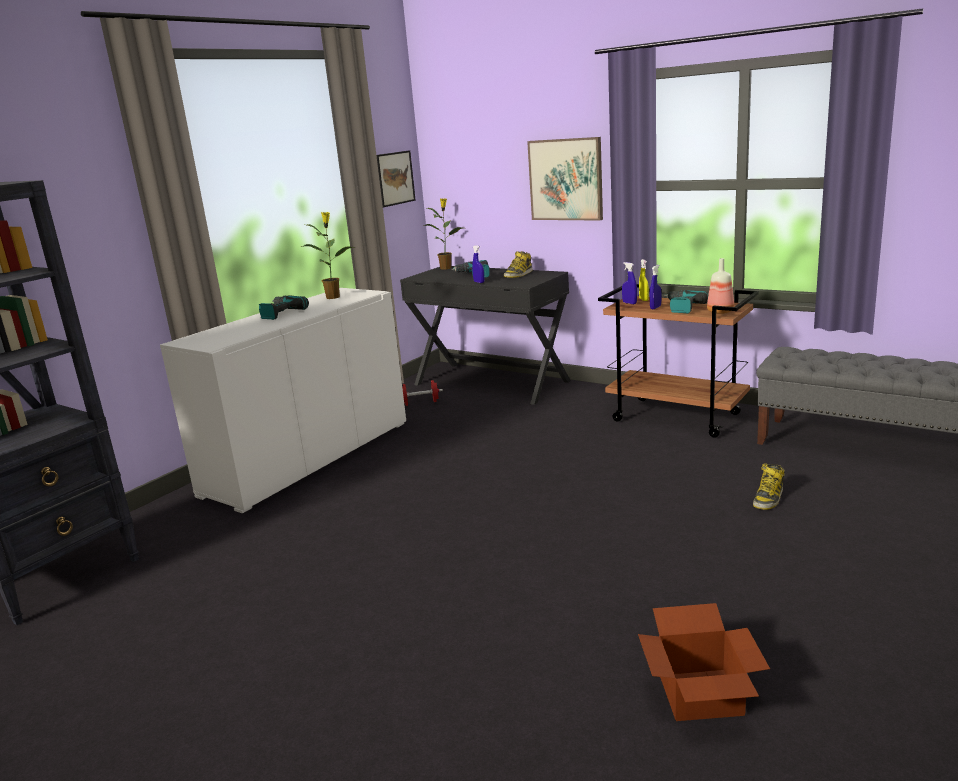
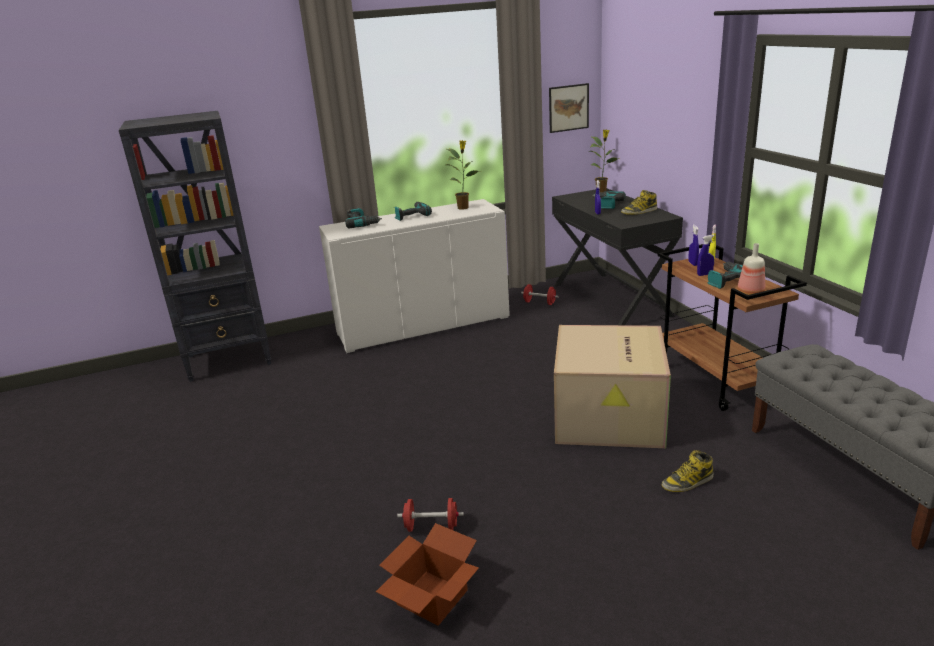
camera: 35 degrees right, 5 degrees up
picture [527,137,603,221] -> none
none -> power drill [345,208,382,229]
none -> red dumbbell [397,498,464,532]
none -> cardboard box [554,325,671,448]

